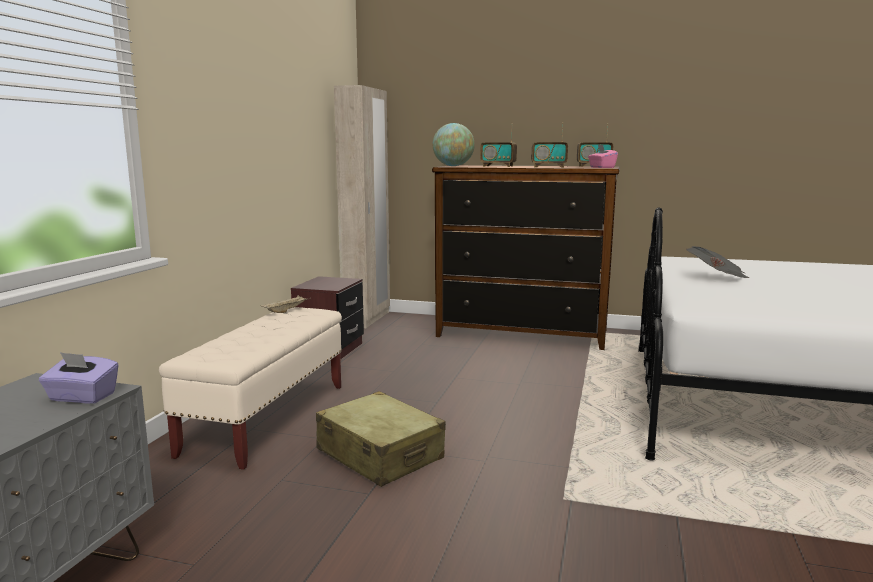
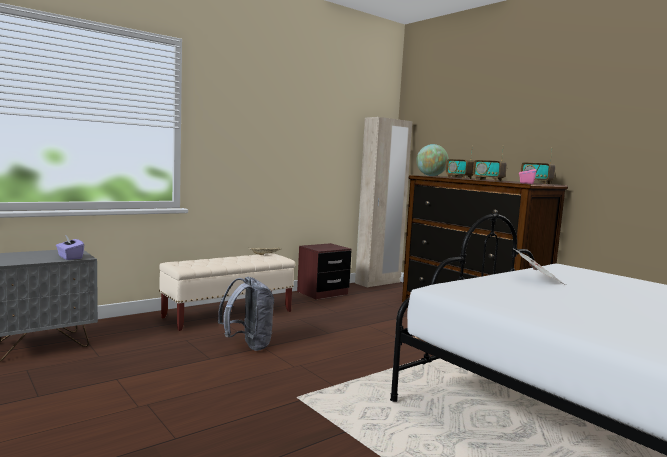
camera: 35 degrees right, 5 degrees down
beige suitcase [316,391,446,487] -> grey backpack [218,277,274,351]

